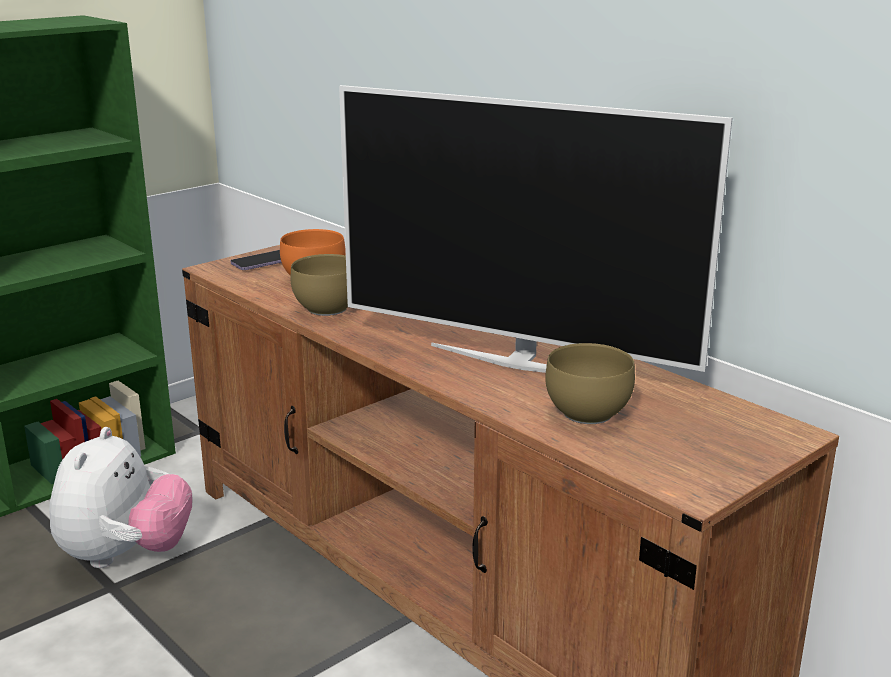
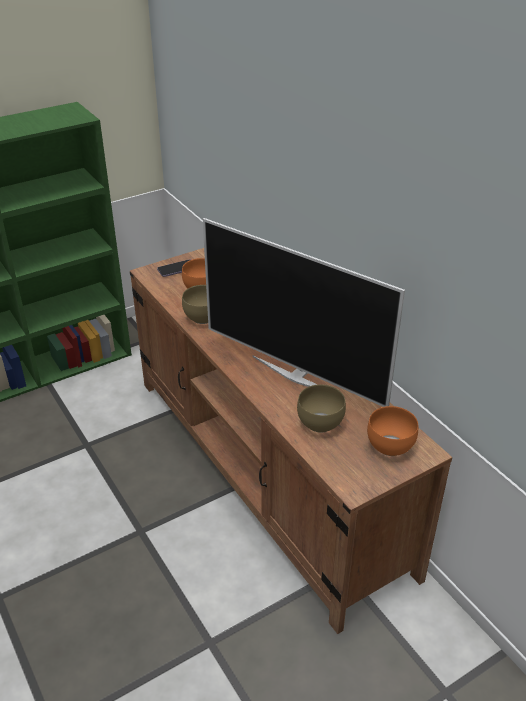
camera: 10 degrees right, 15 degrees up
plush toy [49,427,193,568] -> none
none -> orange bowl [367,406,418,456]

